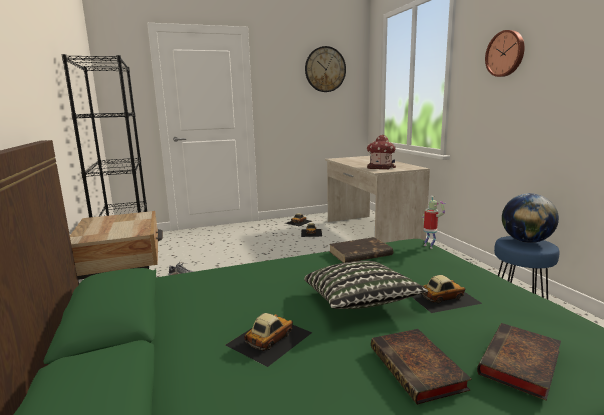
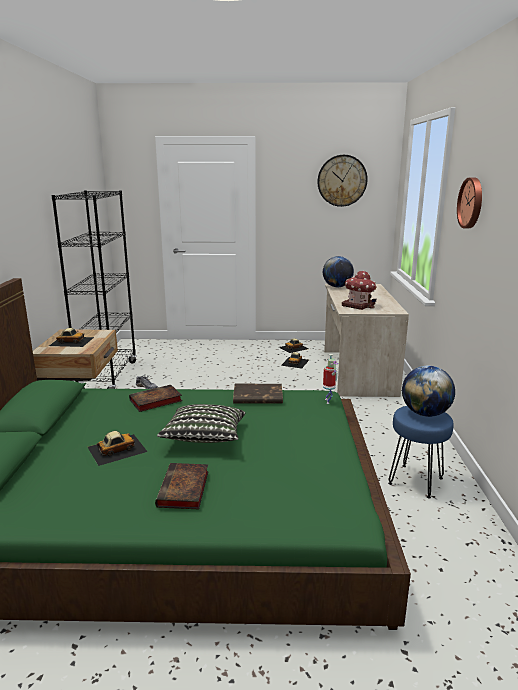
camera: 20 degrees right, 5 degrees up
toy car [412,275,483,313] -> toy car moved to [49,328,94,347]
book [477,323,561,401] -> book moved to [129,385,182,412]
none -> globe [323,256,354,287]

